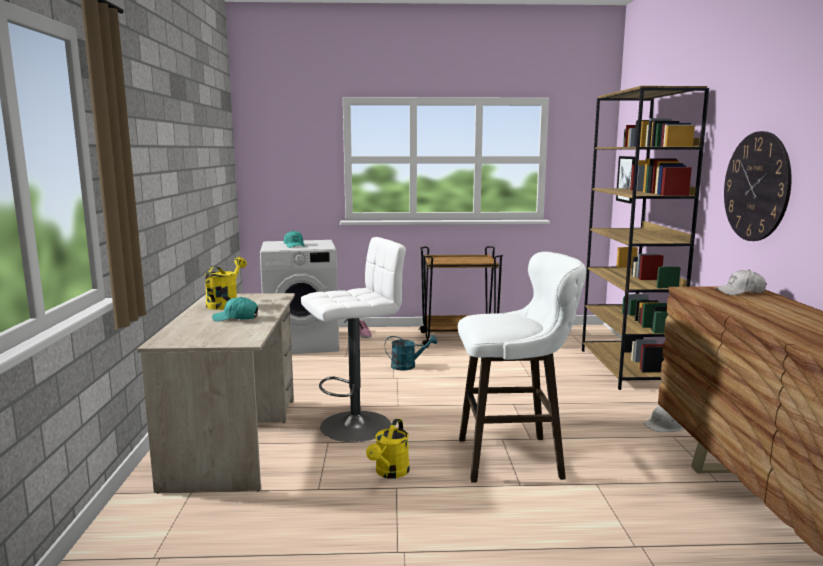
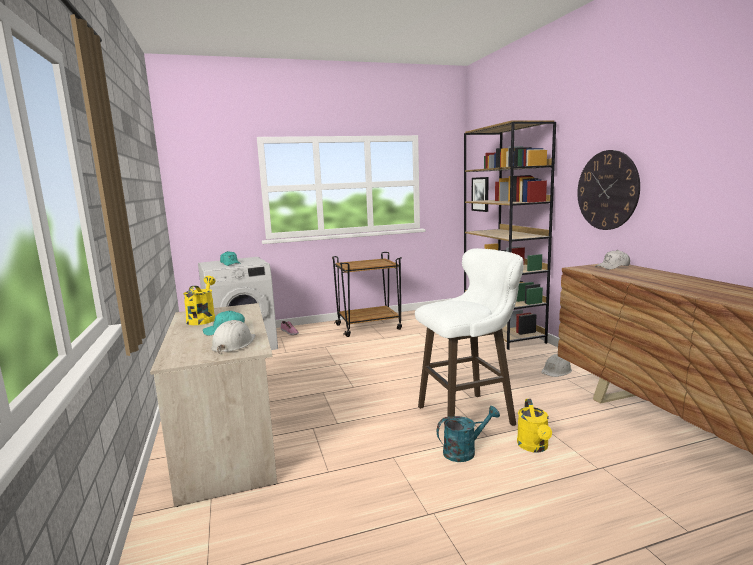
camera: 15 degrees left, 0 degrees up
white stool [301,237,406,442] -> none
yellow watering can [366,418,410,479] -> yellow watering can moved to [517,399,552,453]
turquoise watering can [385,335,437,371] -> turquoise watering can moved to [437,406,500,462]
none -> white hard hat [211,320,256,354]

